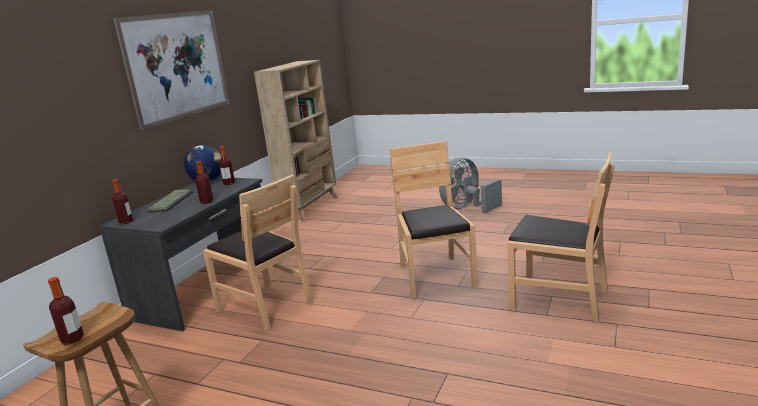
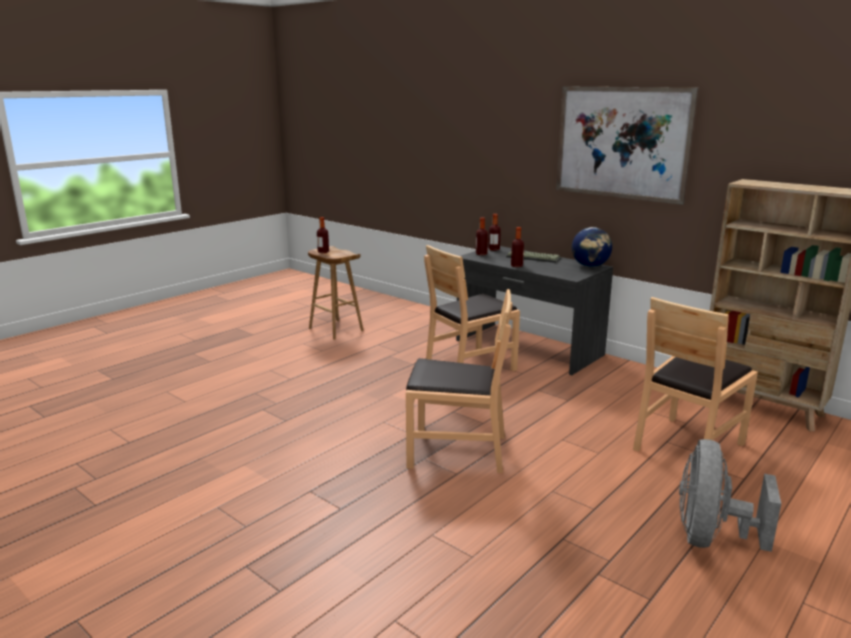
camera: 105 degrees right, 0 degrees up
bottle [219,146,235,185] -> bottle moved to [476,217,488,255]
grey fan [439,157,502,213] -> grey fan turned 135 degrees counterclockwise [679,439,781,552]
brown chair [507,152,614,322] -> brown chair moved to [633,297,758,452]

